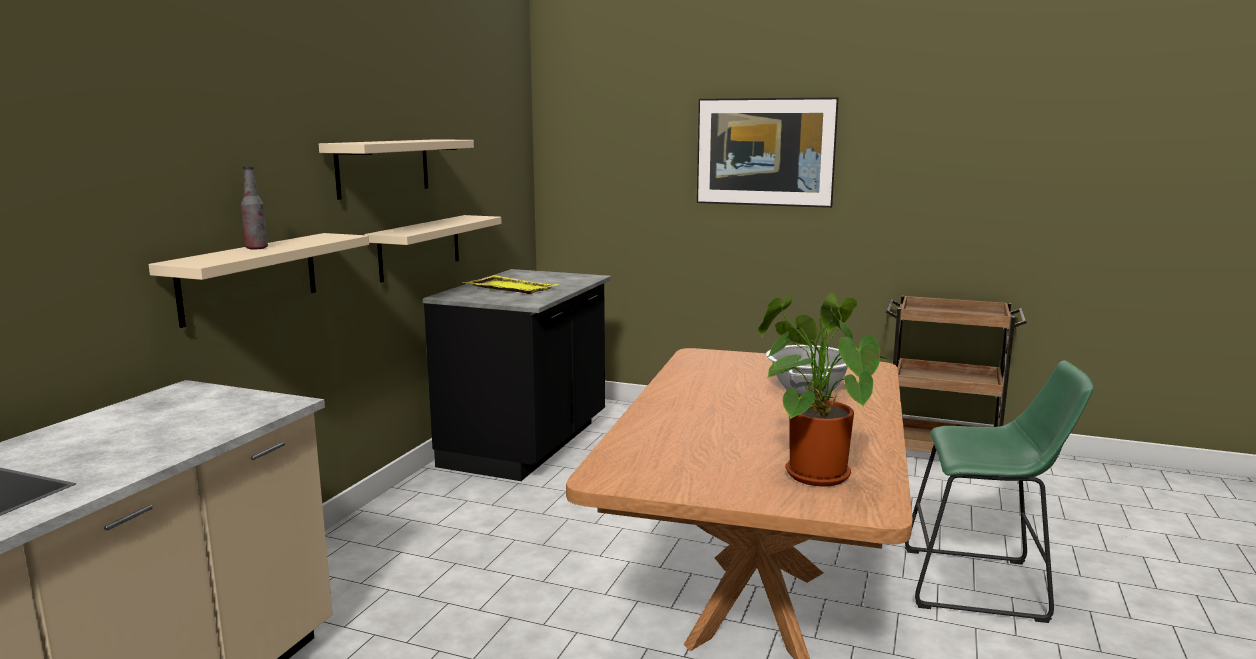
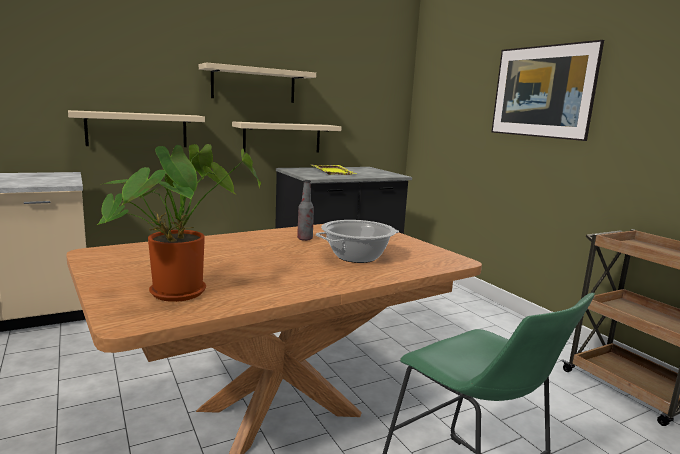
camera: 40 degrees right, 0 degrees up
bottle [241,166,268,250] -> bottle moved to [297,180,314,241]

